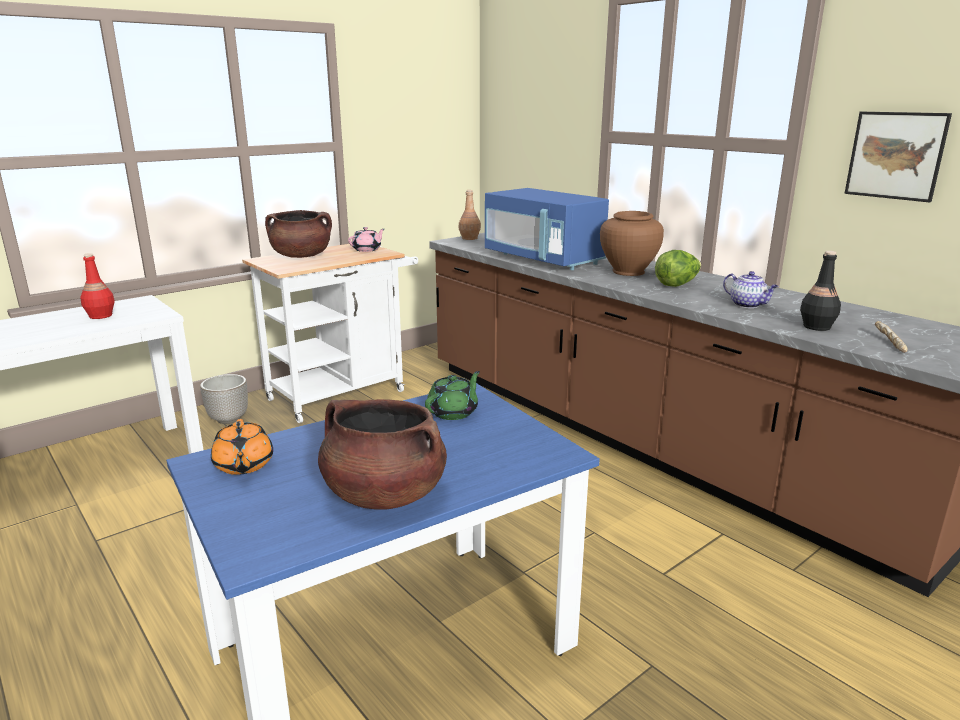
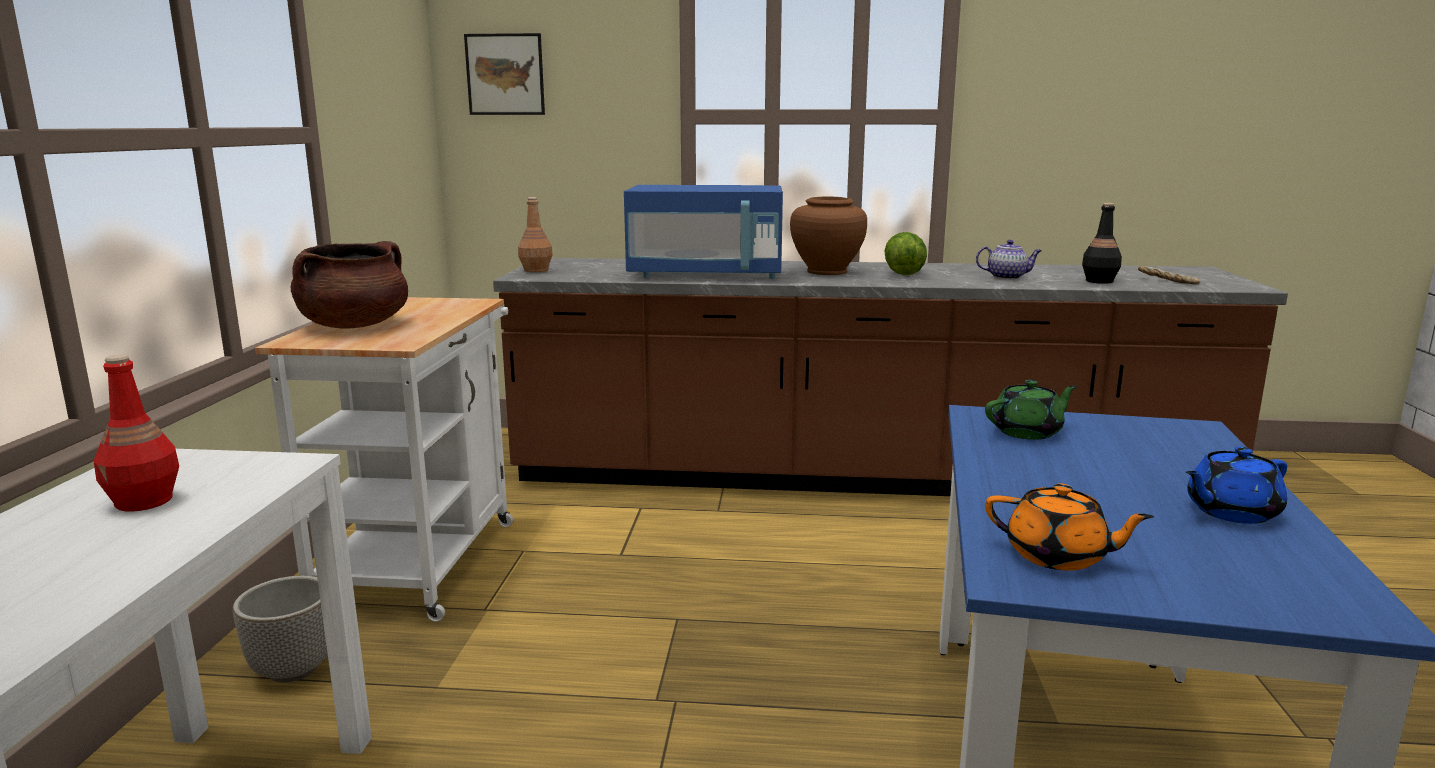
camera: 45 degrees left, 5 degrees down
brown cooking pot [318,399,447,510] -> blue teapot [1186,447,1287,524]
pink teapot [348,227,384,252] -> none
green teapot [425,371,480,420] -> green teapot turned 75 degrees clockwise [985,380,1077,440]
picture [844,112,952,202] -> picture moved to [464,33,545,115]

